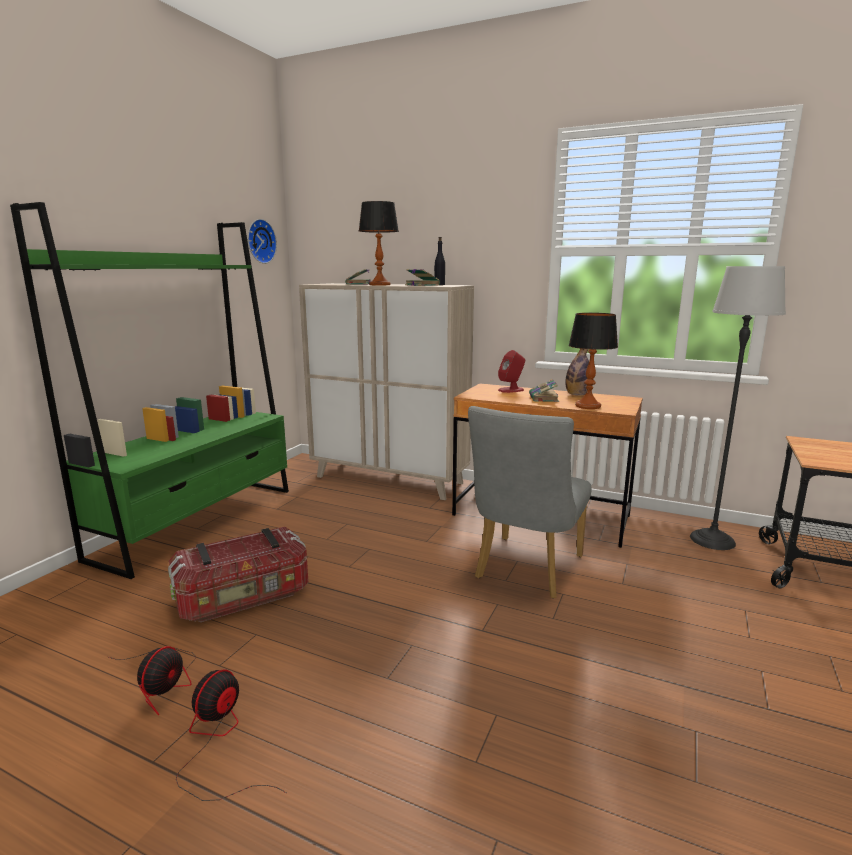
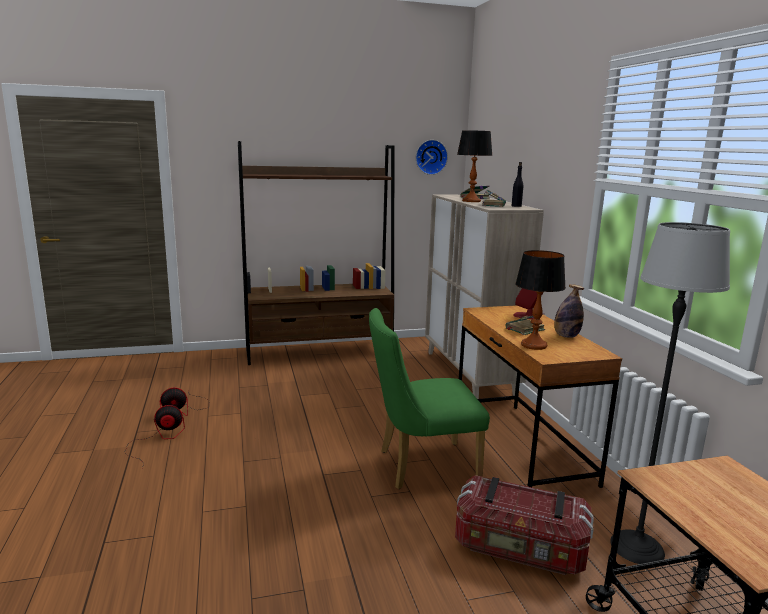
camera: 50 degrees right, 0 degrees up
green bookcase [10,202,289,579] -> brown bookcase [238,141,394,365]
storage box [168,527,308,622] -> storage box moved to [455,475,594,575]
grey chair [468,406,592,598] -> green chair [369,308,490,489]

